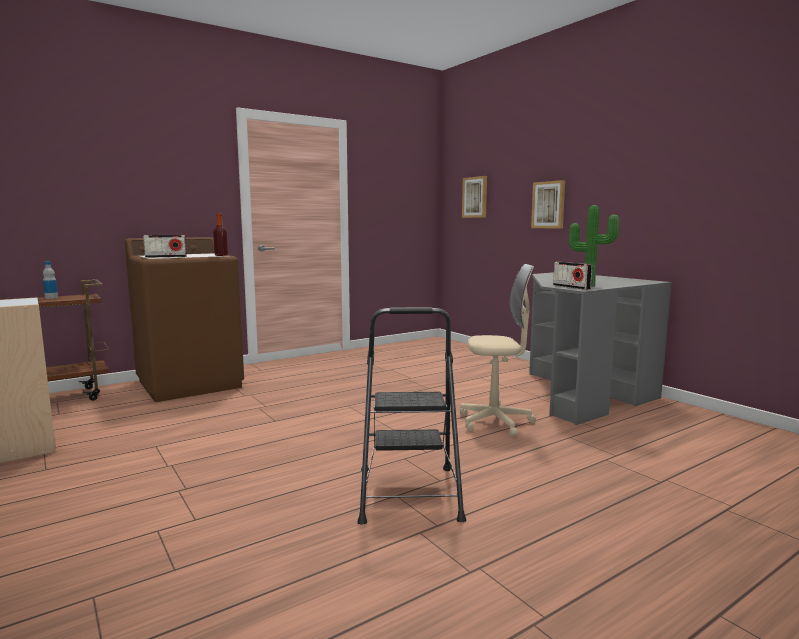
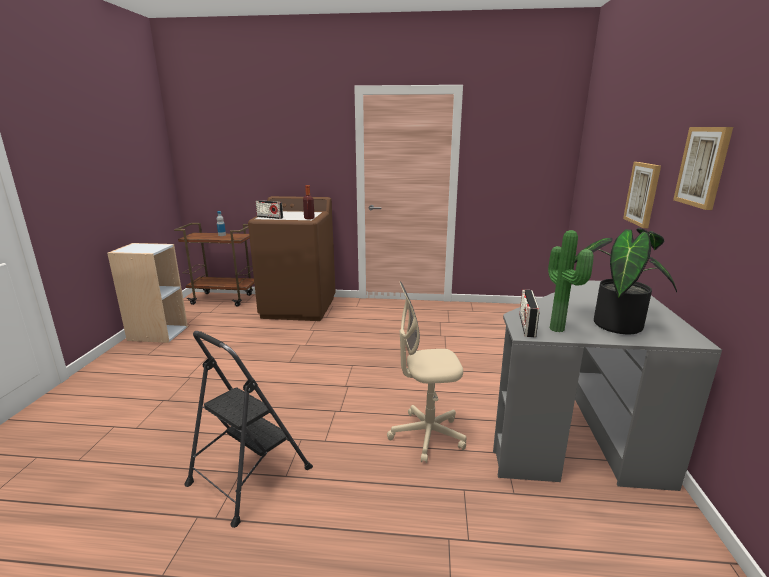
camera: 40 degrees right, 10 degrees up
beige office chair [460,264,536,437] -> beige office chair turned 135 degrees clockwise [387,282,467,463]
picture [462,176,487,218] -> picture moved to [673,127,733,210]
none -> potted plant [575,228,677,334]

